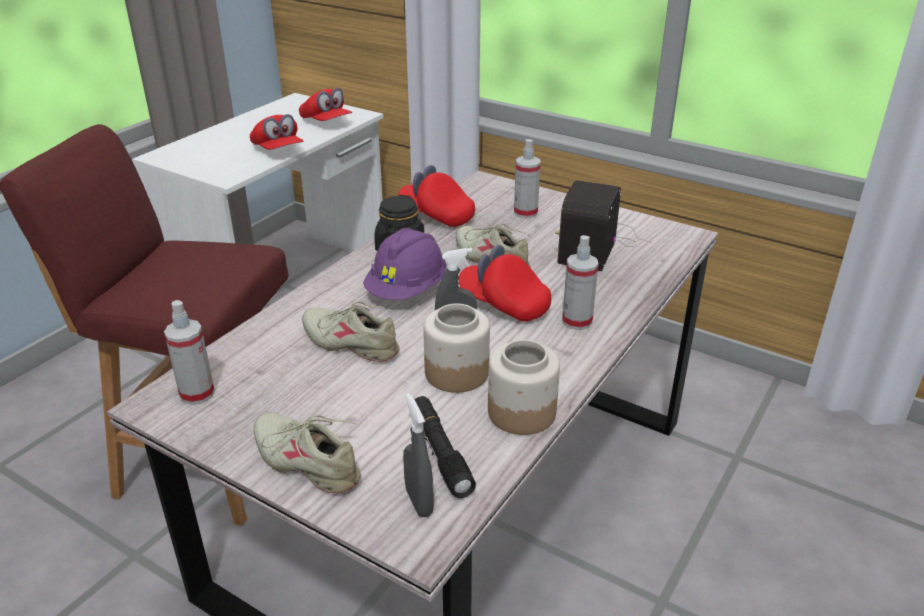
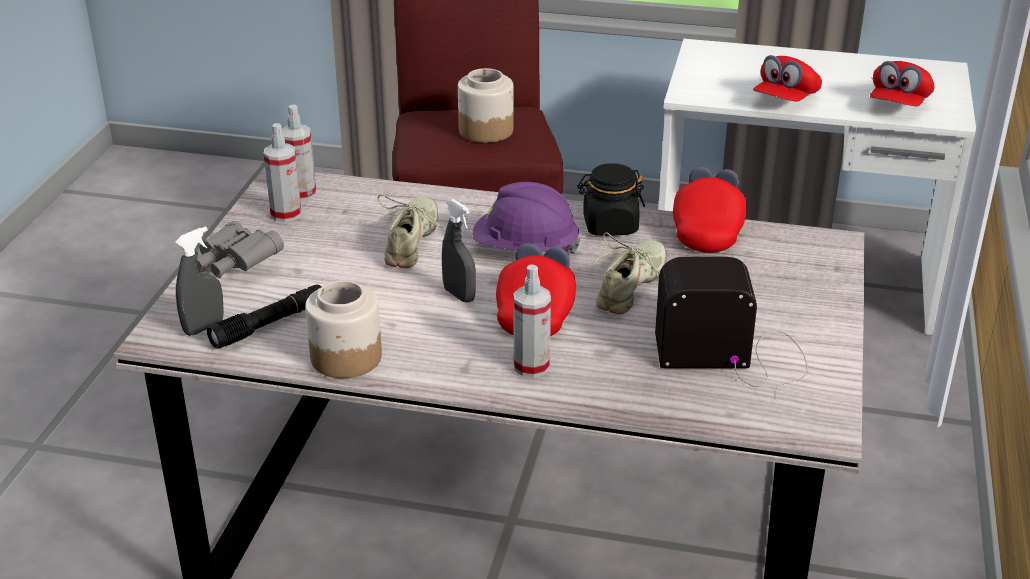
camera: 70 degrees right, 0 degrees up
beige shoe [254,412,361,494] -> grey binoculars [196,221,284,278]
jar [423,303,490,393] -> jar moved to [458,68,514,143]
spray bottle [514,139,541,219] -> spray bottle moved to [264,123,301,222]

